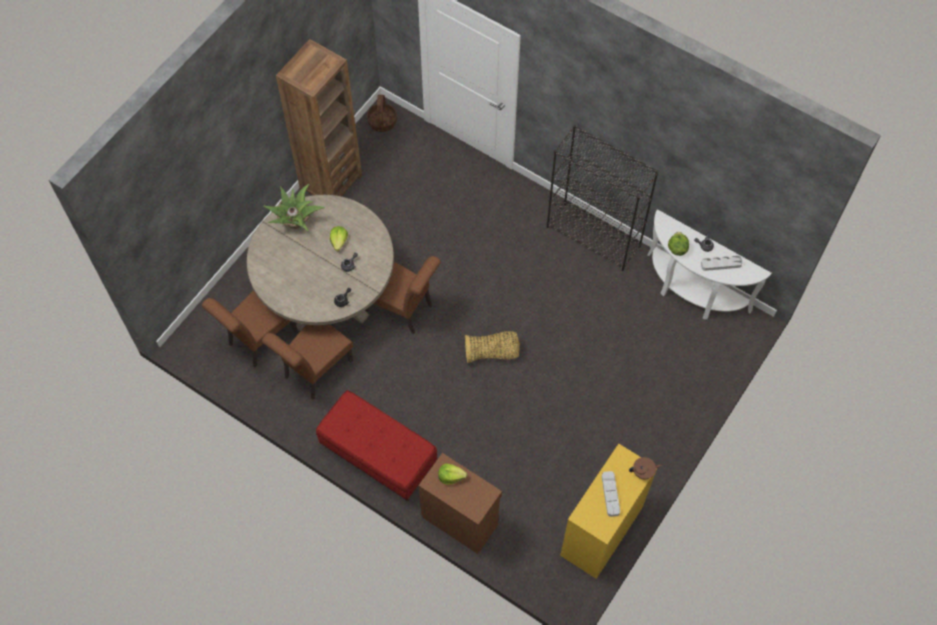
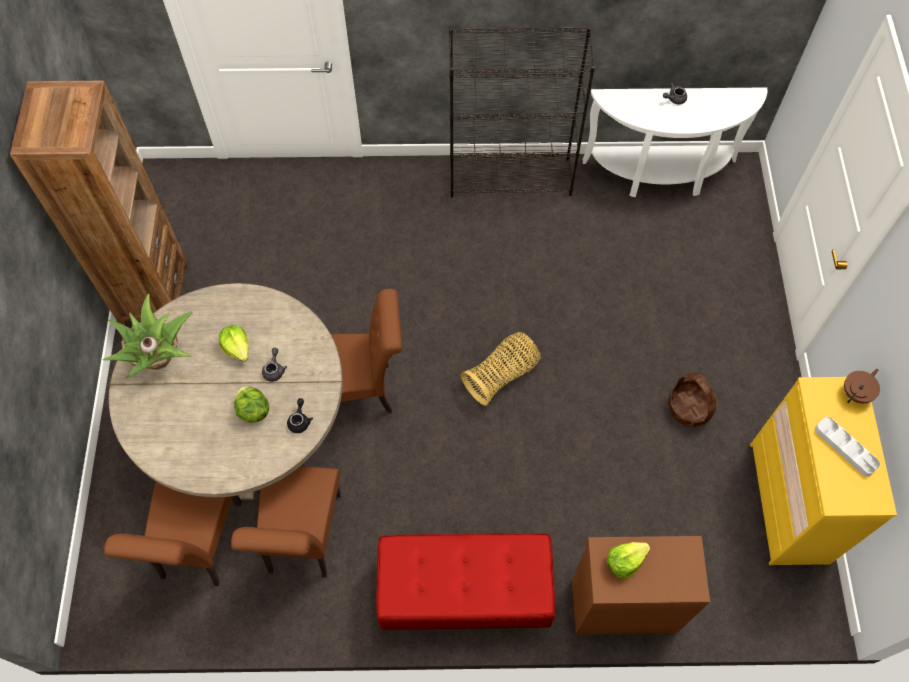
camera: 35 degrees left, 0 degrees up
basket [367,95,397,132] -> basket moved to [668,373,717,427]
lettuce [668,232,689,256] -> lettuce moved to [234,386,269,423]
grey tray [701,255,743,271] -> none

